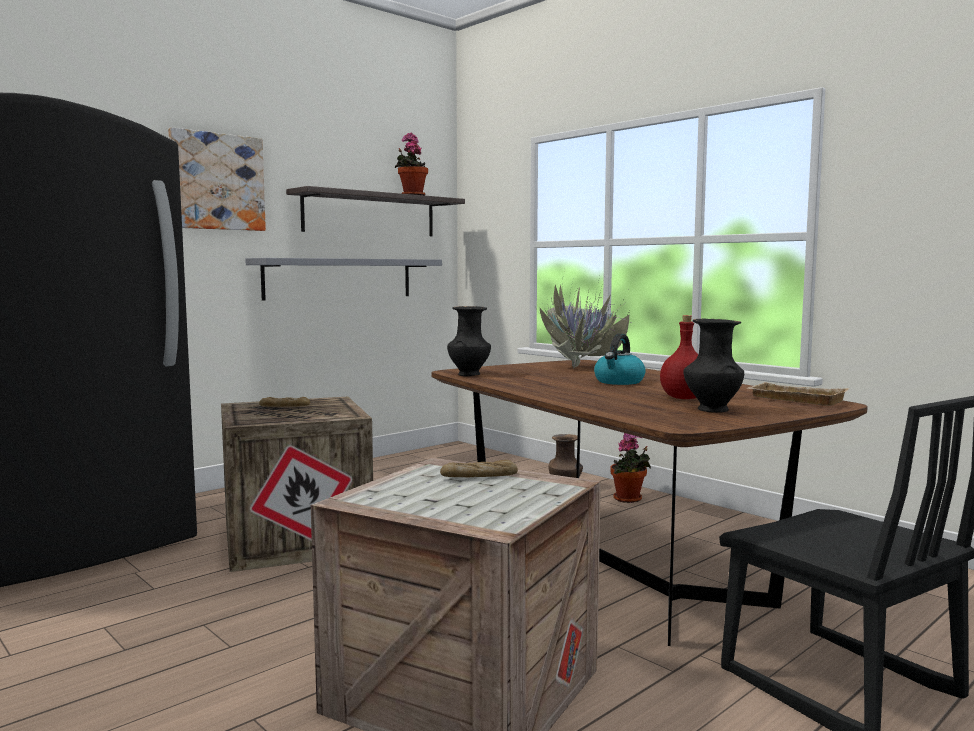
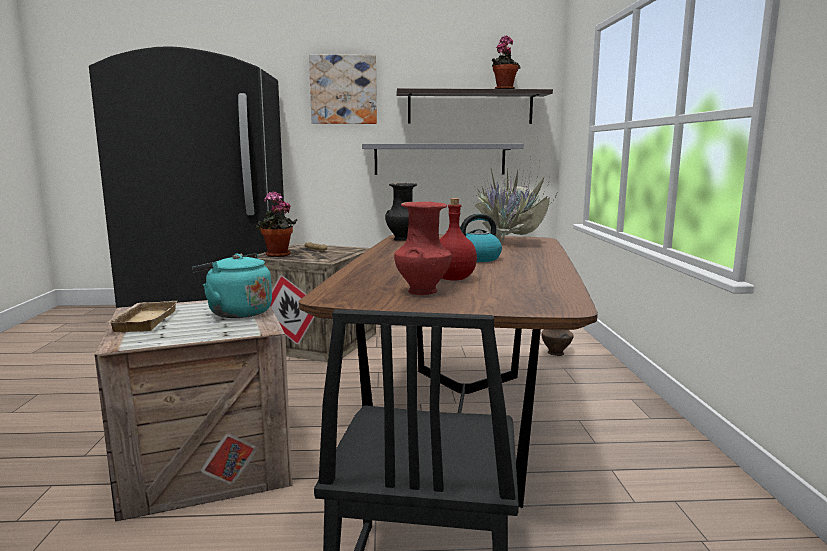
camera: 40 degrees right, 5 degrees up
bread [440,460,518,477] -> turquoise kettle [192,253,272,318]
potted plant [610,433,651,503] -> potted plant moved to [255,191,297,257]
black vase [683,318,744,413] -> red vase [394,202,452,295]
beige tray [748,382,849,406] -> beige tray moved to [105,301,177,333]

